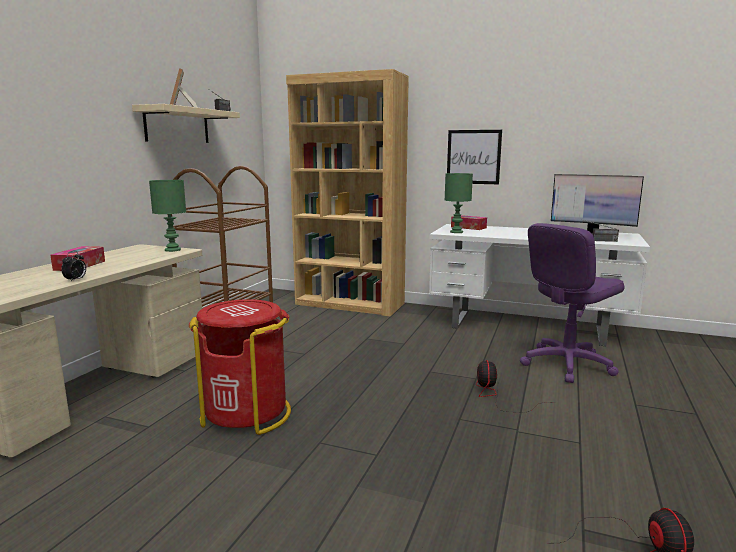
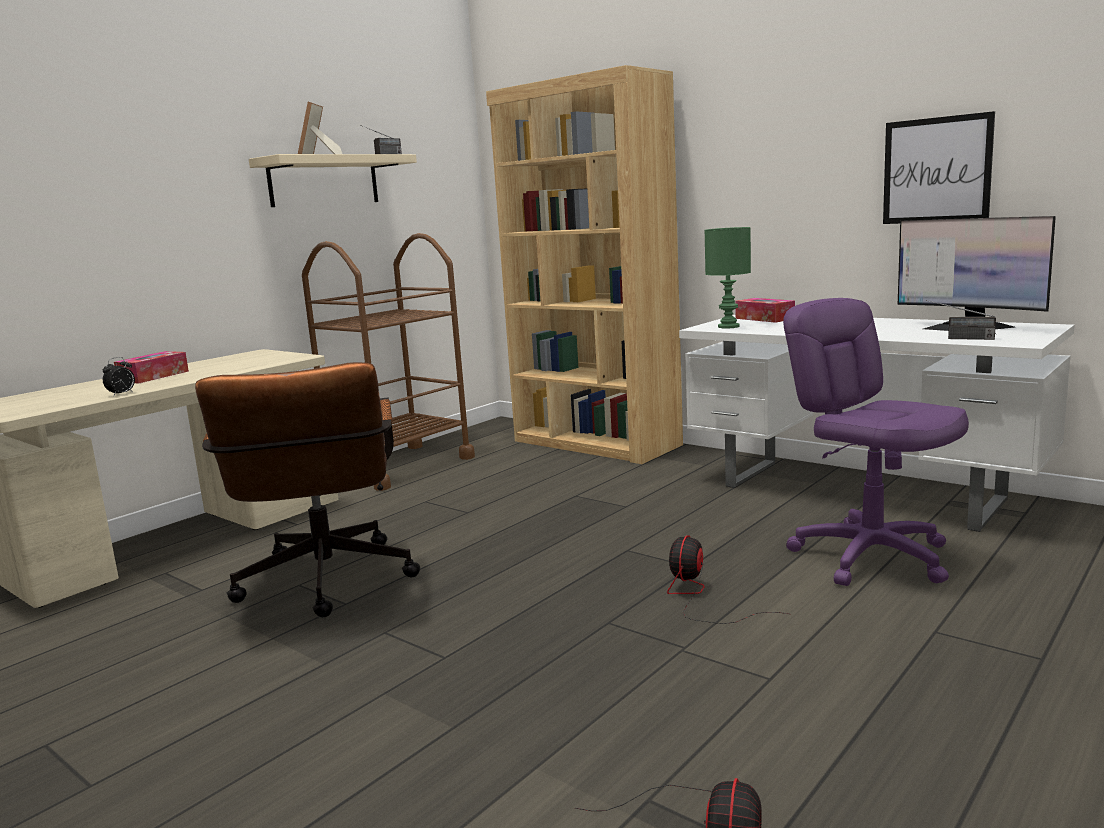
camera: 20 degrees right, 0 degrees up
green table lamp [149,180,186,252] -> none
red trash can [189,299,291,435] -> brown office chair [195,362,420,617]
picture [447,130,502,184] -> picture moved to [883,111,995,224]
purple office chair [520,223,624,383] -> purple office chair turned 75 degrees clockwise [783,298,969,586]

